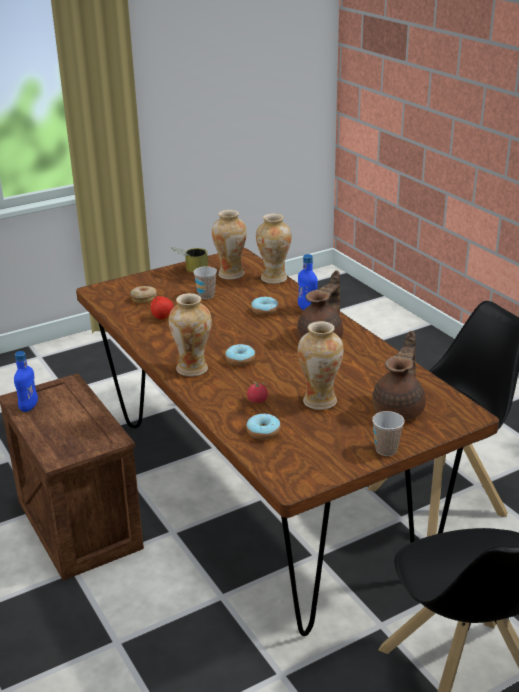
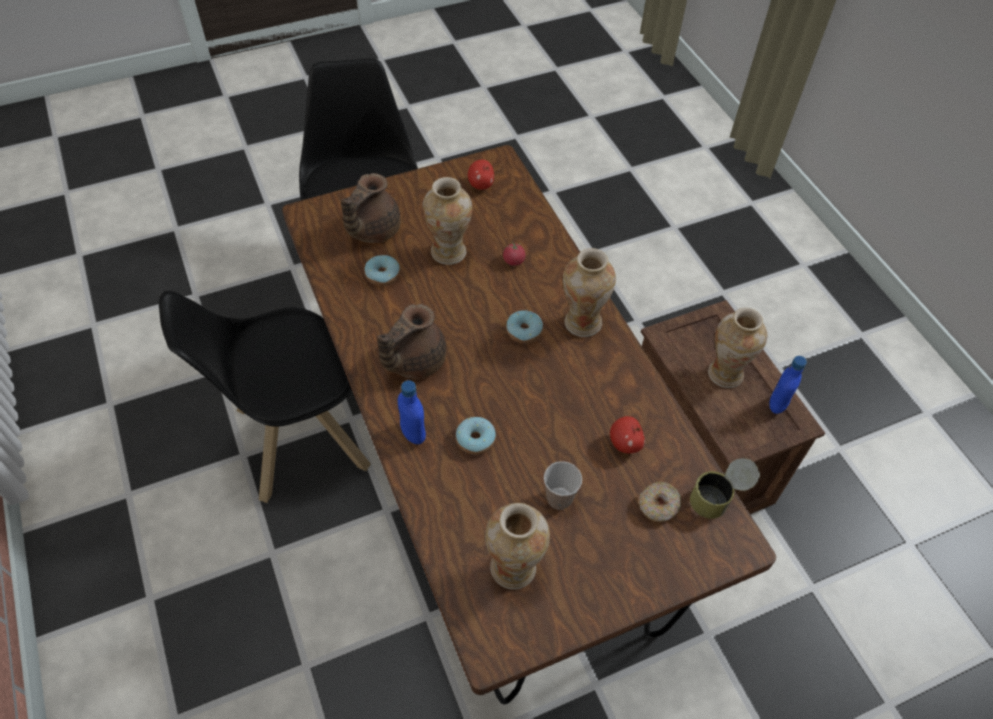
camera: 175 degrees left, 25 degrees up
can [171,247,208,272] -> can moved to [690,458,760,519]
donut [246,414,281,440] -> donut moved to [365,255,400,286]
vase [256,213,292,284] -> vase moved to [708,308,767,388]
cup [372,411,405,456] -> none
none -> apple [468,160,494,190]

